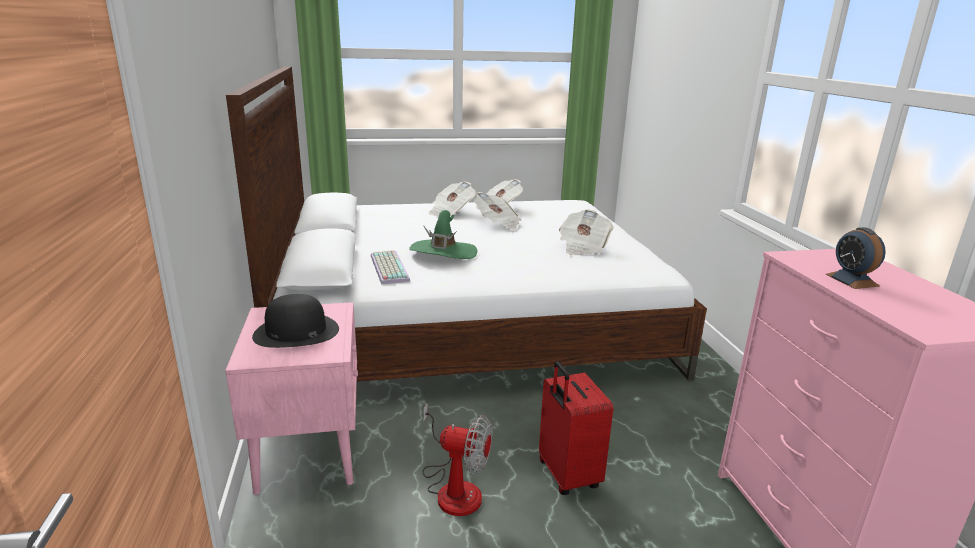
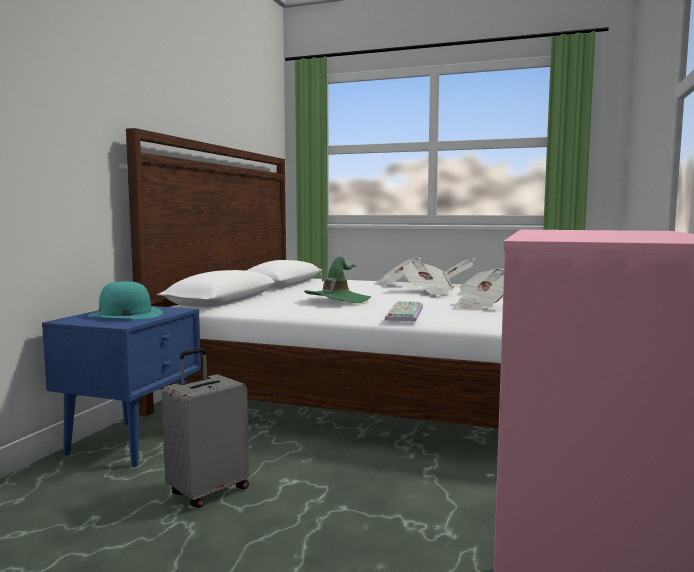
camera: 30 degrees right, 15 degrees down
pink nightstand [225,302,358,495] -> blue nightstand [42,306,201,467]
black hat [252,294,339,348] -> turquoise hat [87,281,163,319]
keyboard [371,250,410,284] -> keyboard moved to [385,301,423,322]
fan [422,404,493,516] -> grey suitcase [161,348,249,508]
red suitcase [539,361,613,495] -> none
alarm clock [825,227,886,289] -> none

